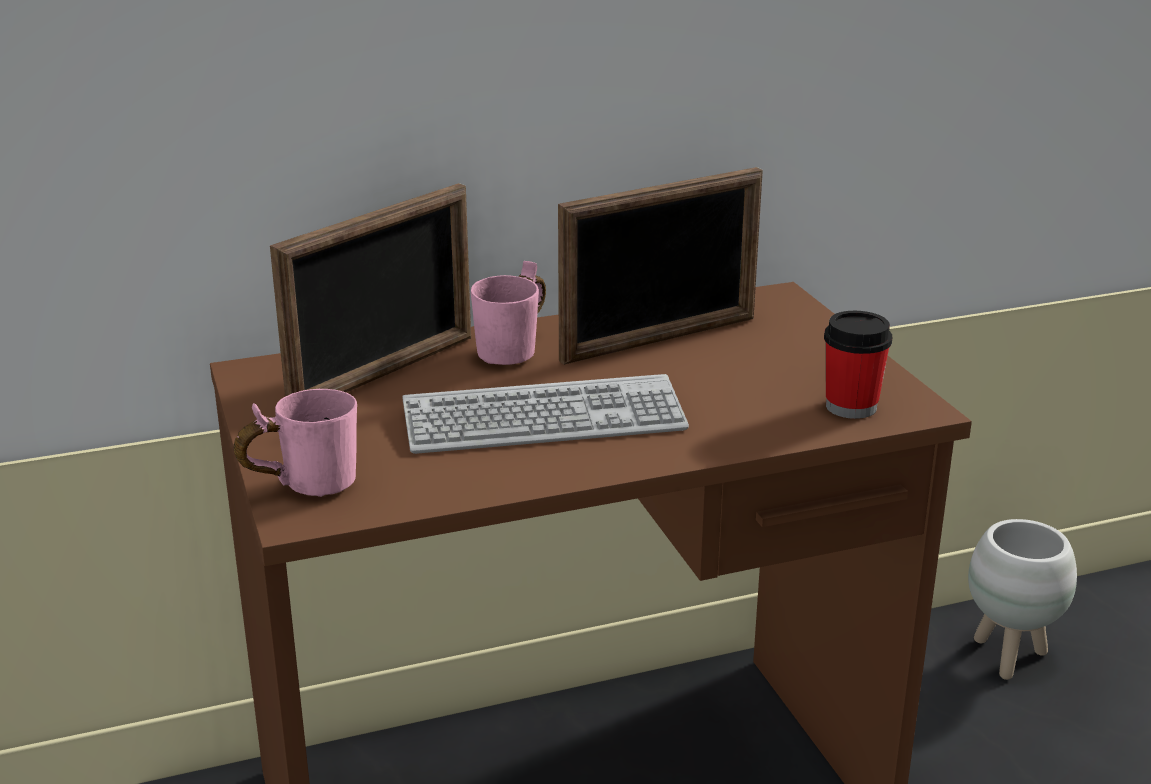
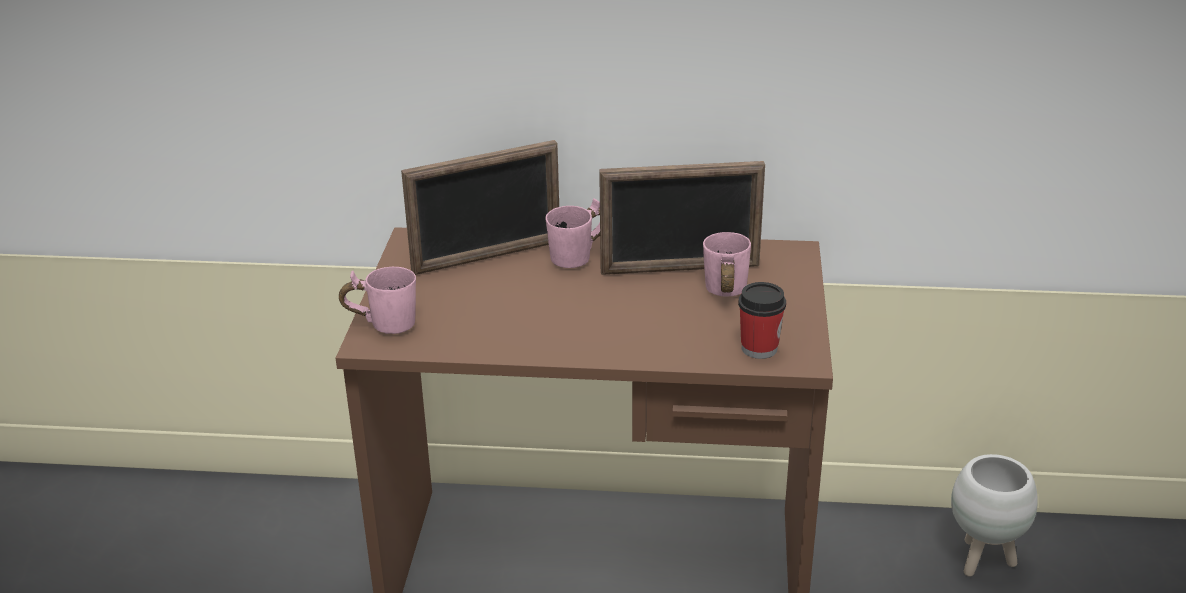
camera: 25 degrees right, 5 degrees up
keyboard [402,374,689,454] -> none
none -> pink mug [703,232,751,296]

